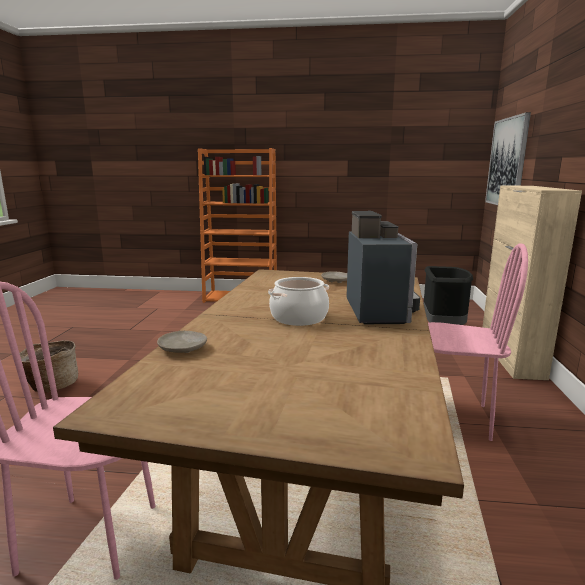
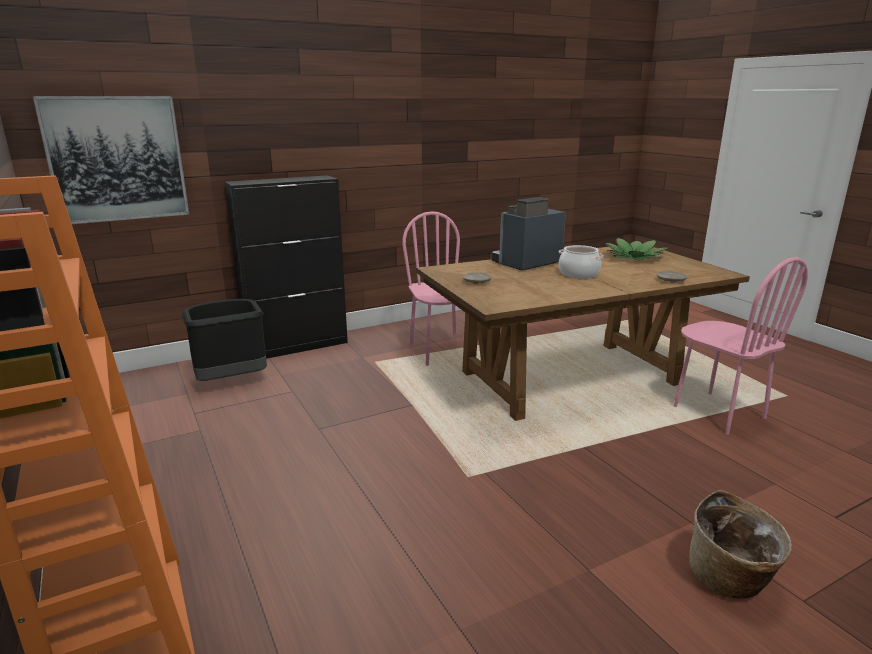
camera: 125 degrees left, 5 degrees up
beige cabinet [483,186,582,380] -> black cabinet [225,175,348,359]
none -> potted plant [604,237,670,260]

